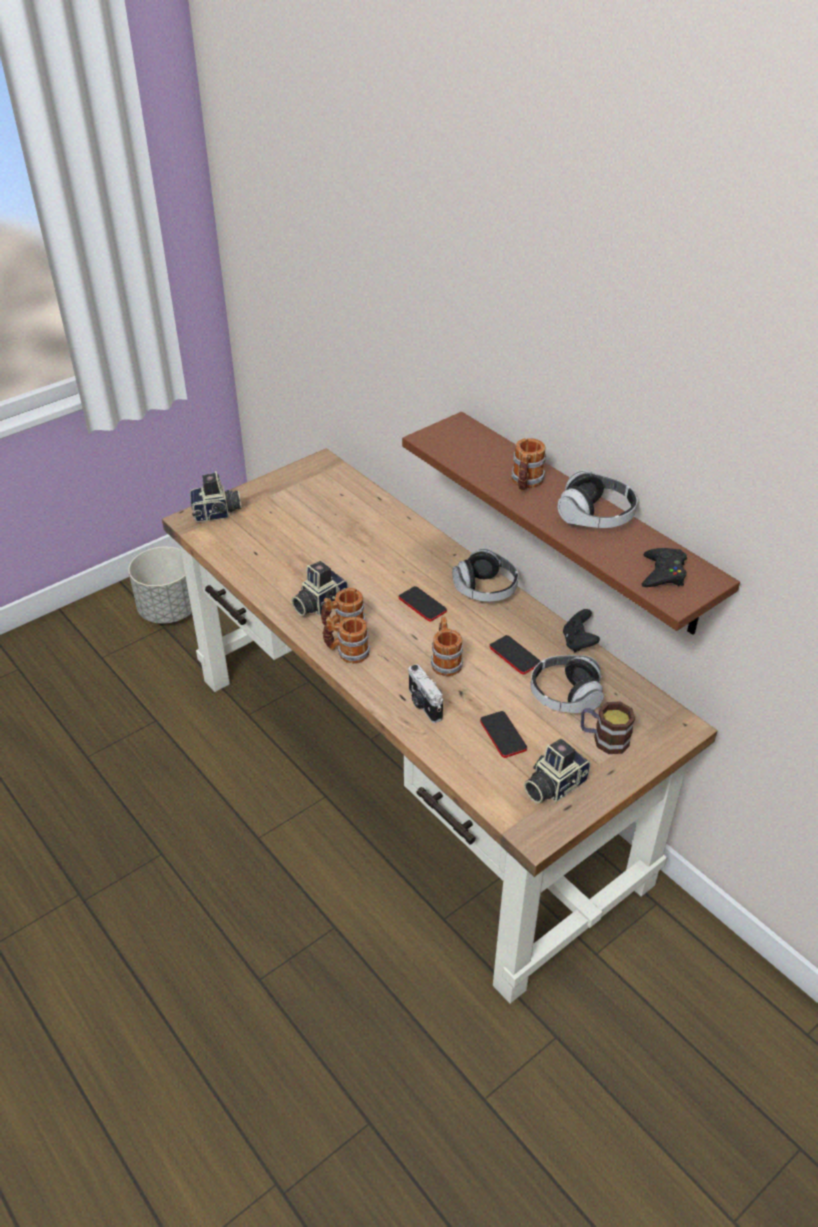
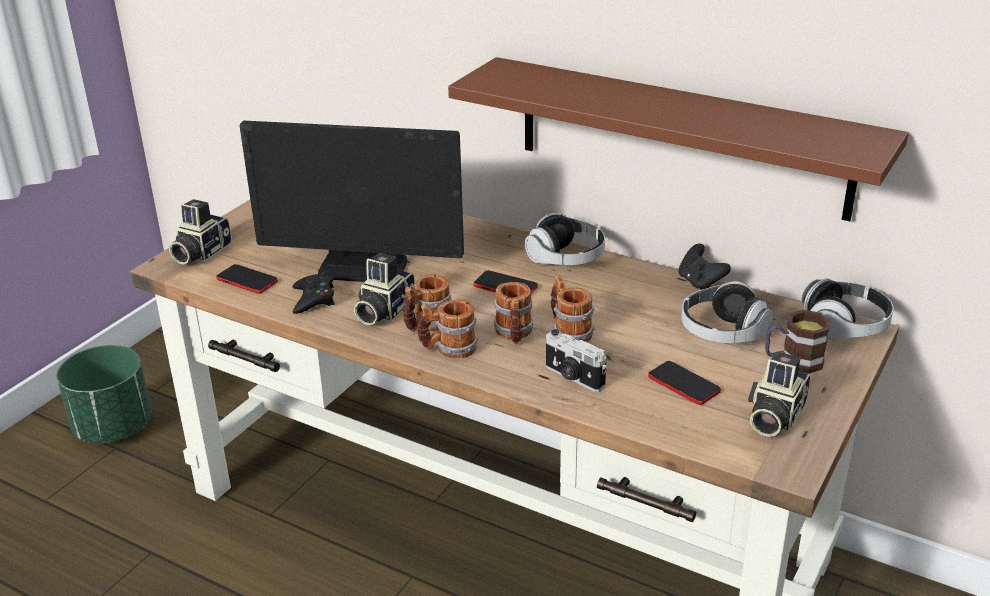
camera: 20 degrees left, 10 degrees down
grey planter [128,547,192,624] -> green planter [57,345,152,443]
camera [190,471,242,522] -> camera turned 150 degrees clockwise [169,199,232,264]
phone [489,635,541,675] -> phone moved to [216,264,278,294]
mug [511,438,546,492] -> mug moved to [494,282,533,344]
headphones [557,470,637,528] -> headphones moved to [801,279,893,339]
black game controller [641,548,687,587] -> black game controller moved to [293,272,334,314]
none -> monitor [240,121,464,282]

